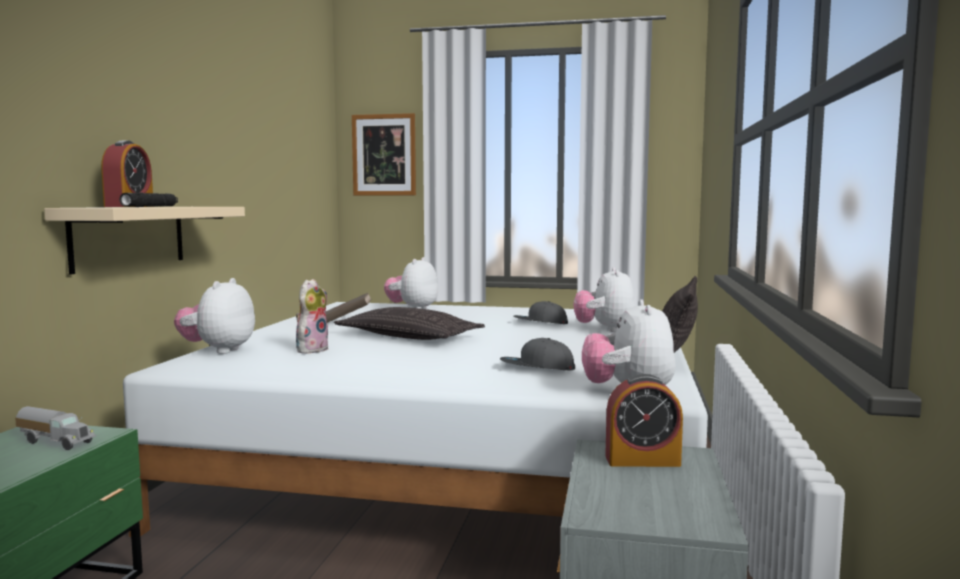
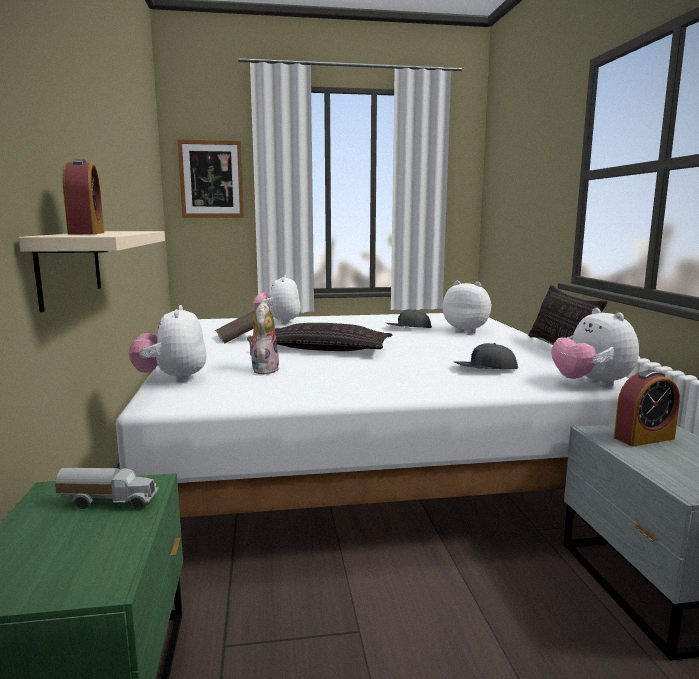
camera: 20 degrees left, 5 degrees up
black flashlight [119,192,178,207] -> none
plush toy [574,267,635,332] -> plush toy turned 135 degrees clockwise [443,281,492,333]

